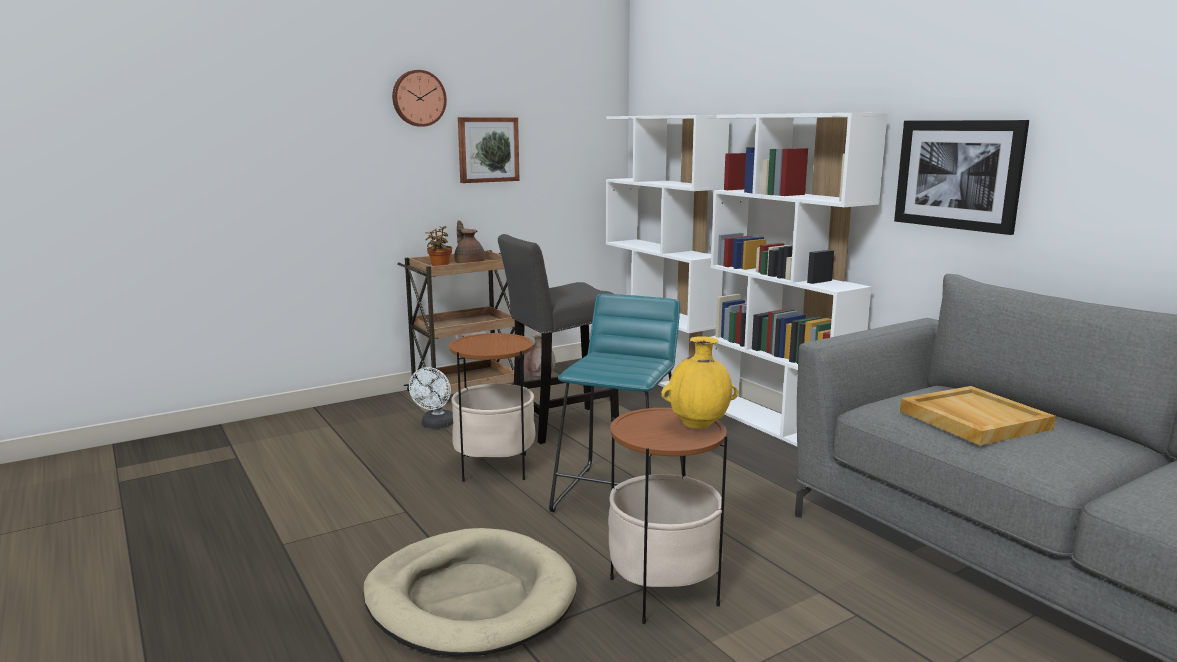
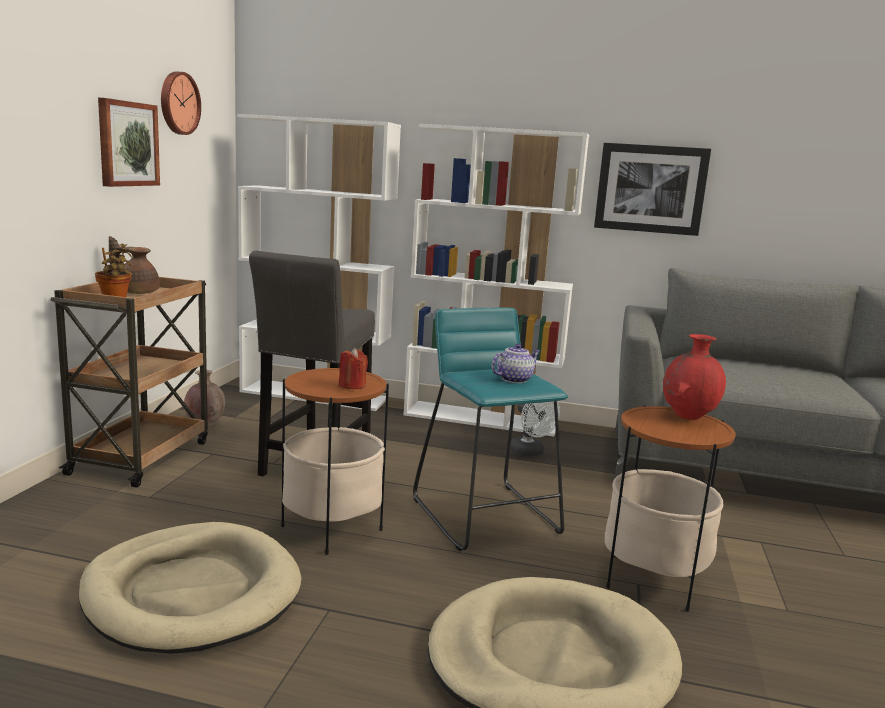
camera: 45 degrees left, 0 degrees up
wall clock [392,70,447,127] -> wall clock moved to [161,72,201,135]
white fan [409,367,453,428] -> white fan moved to [510,401,560,457]
yellow vase [661,336,738,429] -> red vase [663,334,726,420]
beige tray [900,386,1056,445] -> none
none -> beige dog bed [79,522,301,654]
none -> red candle [339,348,368,389]
none -> teapot [492,344,540,383]

